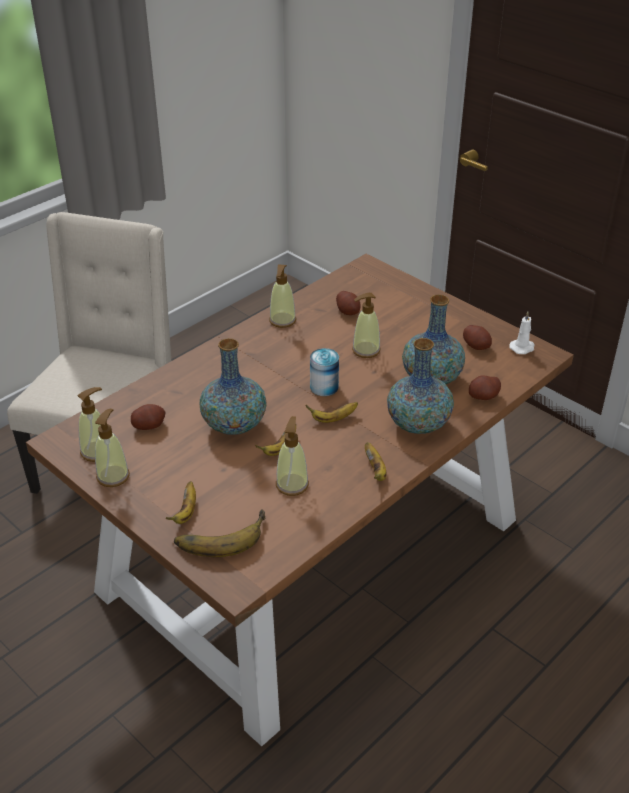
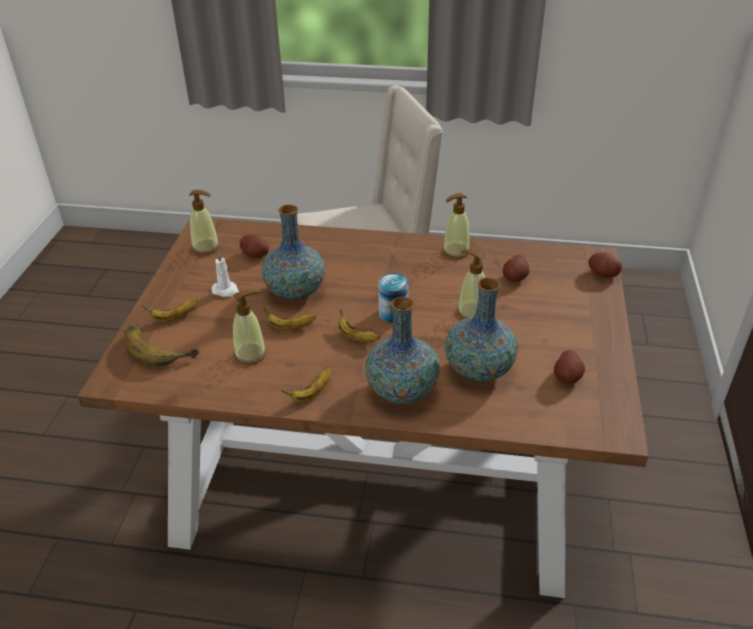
camera: 55 degrees right, 0 degrees up
soap dispenser [95,409,130,487] -> none
potato [469,376,501,400] -> potato moved to [588,252,622,278]
white candle [509,312,535,354] -> white candle moved to [212,252,239,297]

